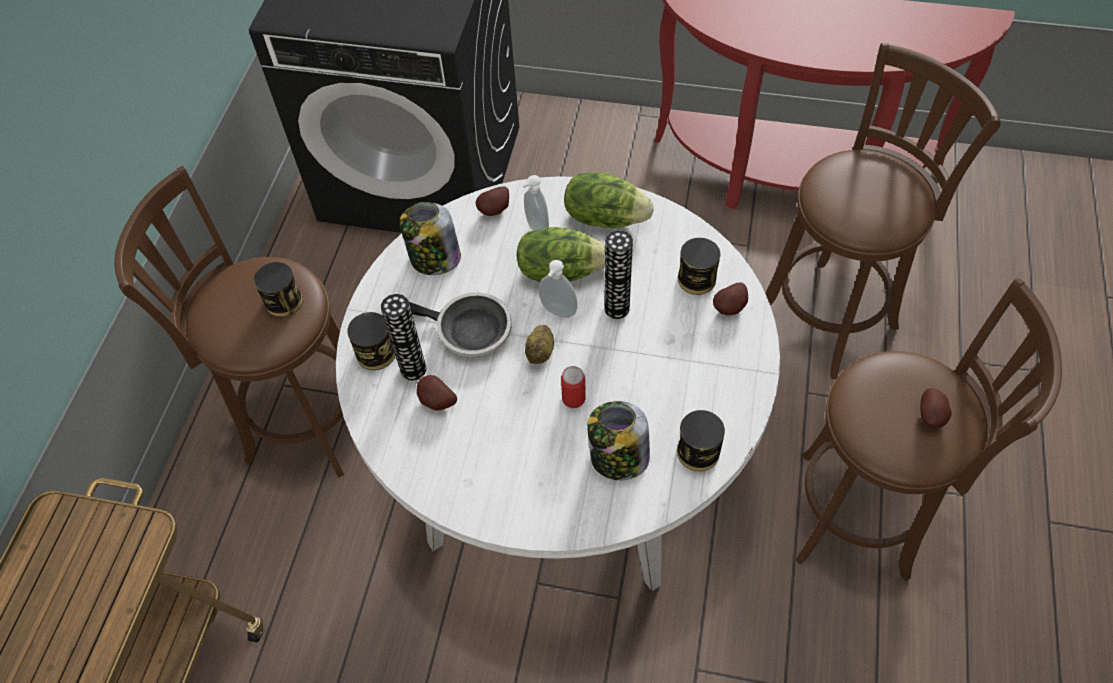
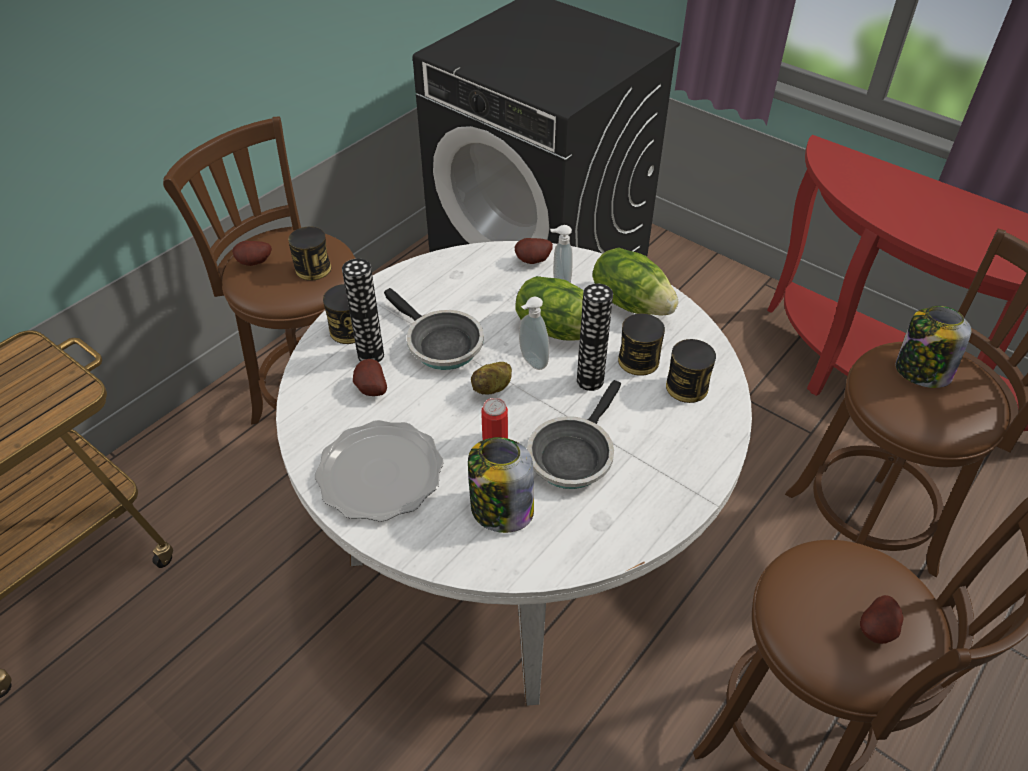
camera: 25 degrees right, 10 degrees down
jar [400,202,461,275] -> jar moved to [895,306,972,388]
can [677,410,725,471] -> can moved to [618,313,665,376]
potato [713,282,748,316] -> potato moved to [232,241,272,266]
none -> plate [315,420,444,522]
none -> frying pan [527,380,621,489]

